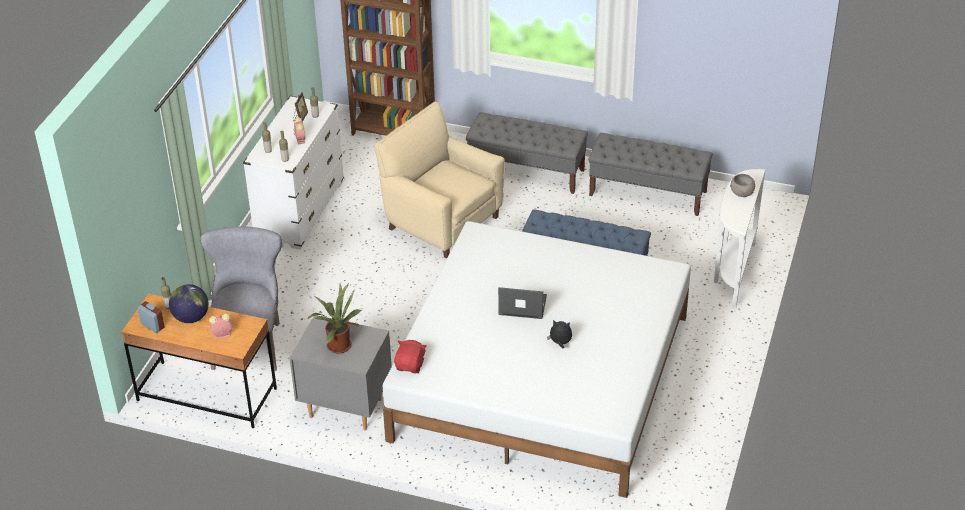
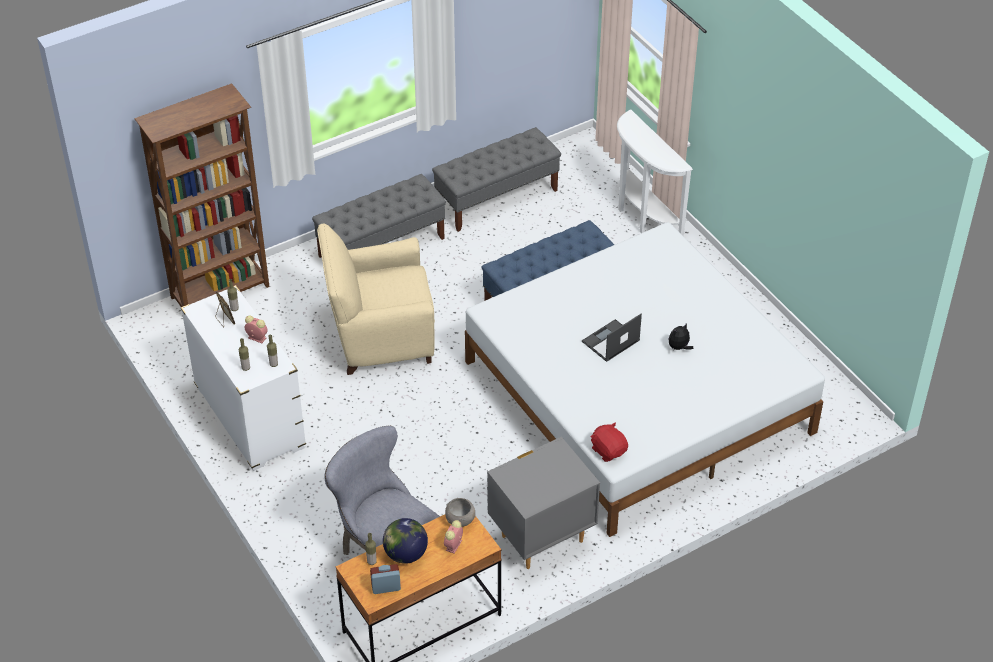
camera: 50 degrees left, 5 degrees up
potted plant [307,283,362,354] -> none
grey bowl [730,174,755,197] -> grey bowl moved to [445,498,476,527]

